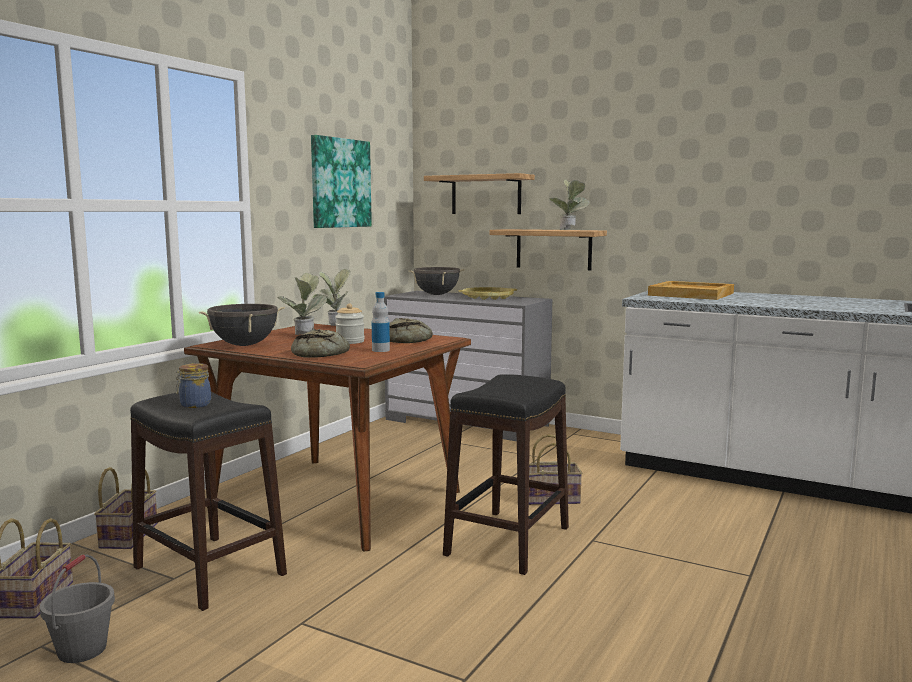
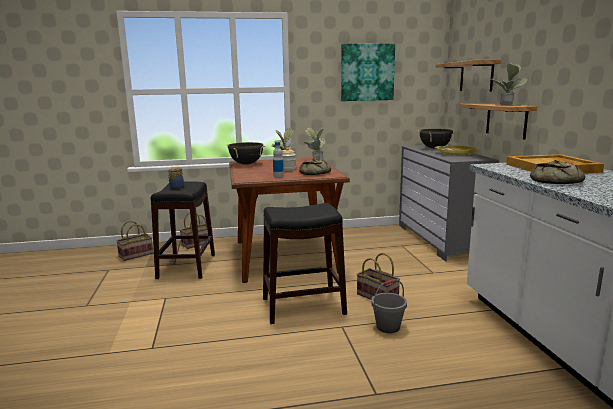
camera: 50 degrees right, 5 degrees up
grey bucket [40,555,115,663] -> grey bucket moved to [371,279,407,333]
bread [291,329,350,358] -> bread moved to [530,160,585,184]

